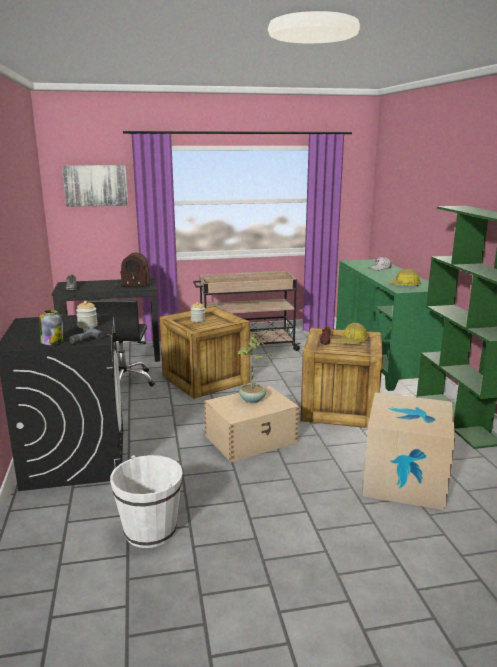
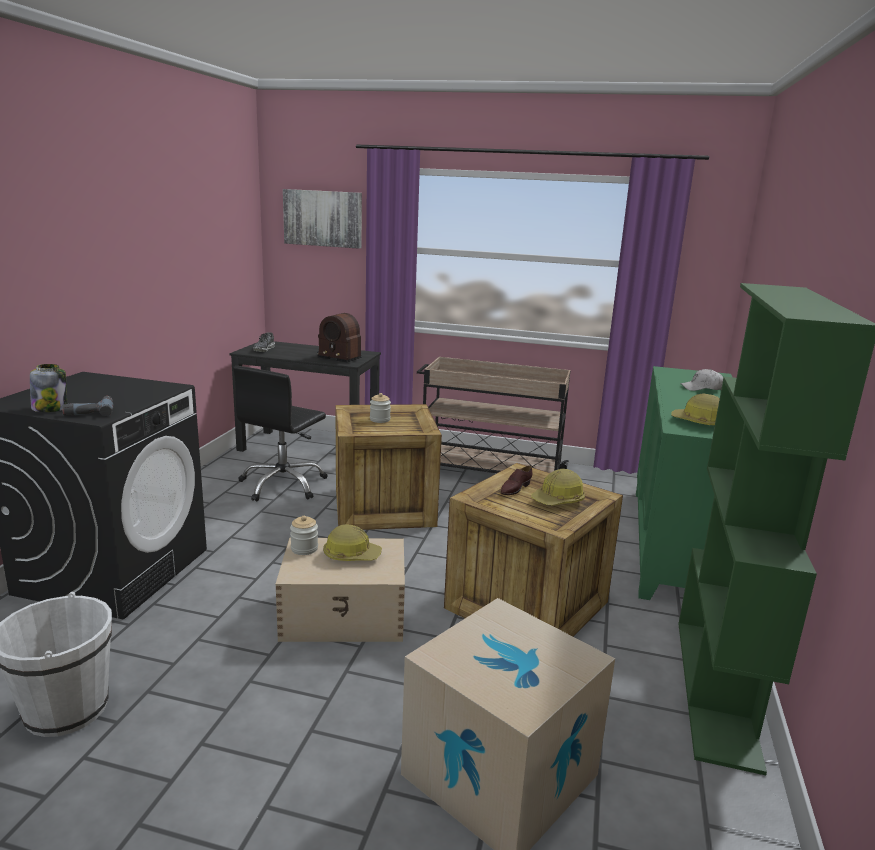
camera: 25 degrees right, 0 degrees up
jar [76,301,98,329] -> jar moved to [290,516,318,555]
potted plant [237,335,275,403] -> hard hat [323,524,382,561]

